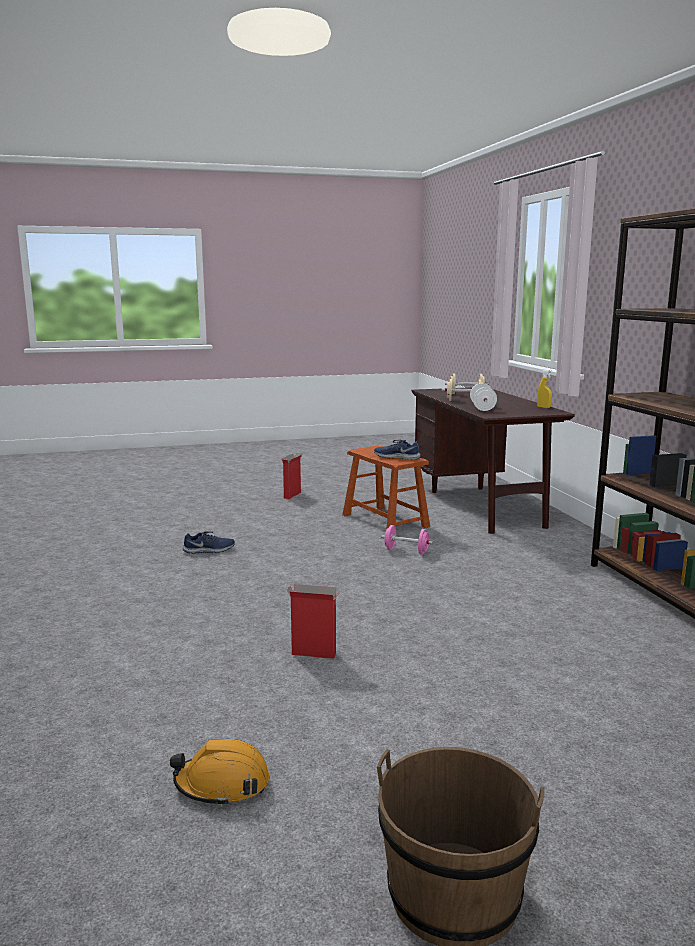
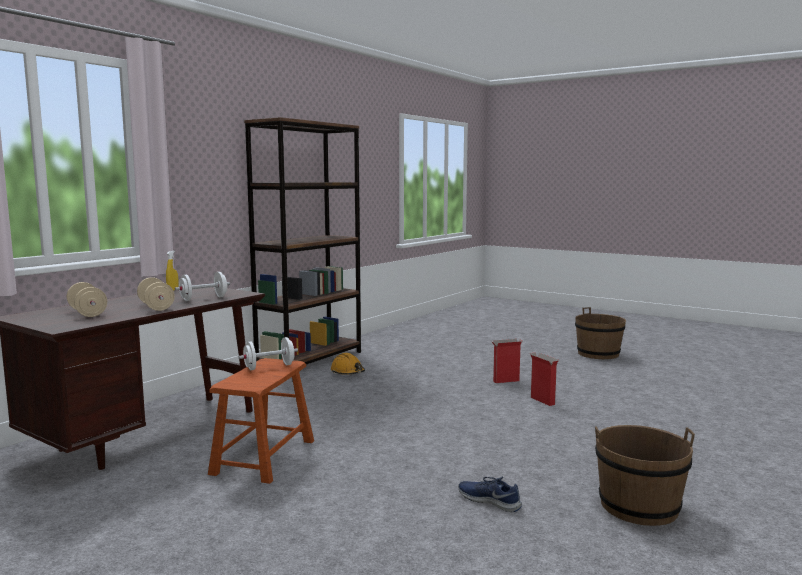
camera: 130 degrees left, 5 degrees down
orange hard hat [170,739,270,807] -> orange hard hat moved to [331,353,365,375]
cardboard box [281,453,302,499] -> cardboard box moved to [491,339,522,383]
blue shoe [374,440,421,460] -> white dumbbell [239,337,298,370]
pink dumbbell [381,525,433,555] -> none
none -> brown bucket [595,425,695,526]

